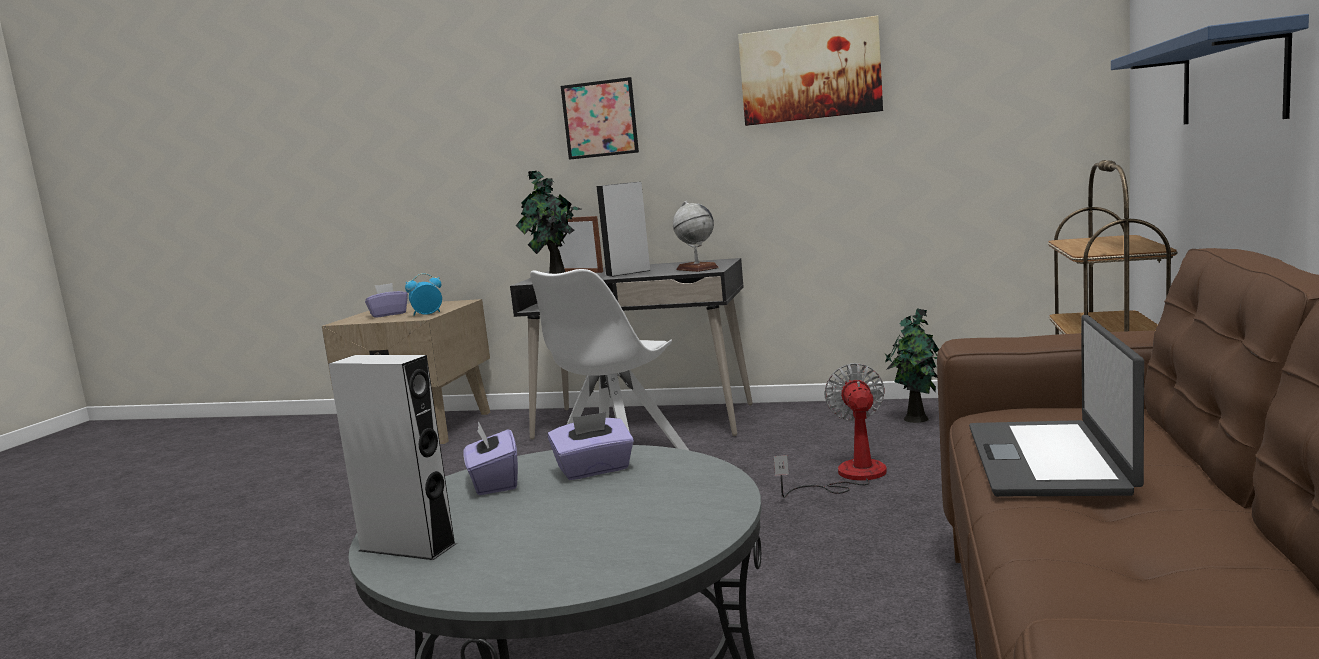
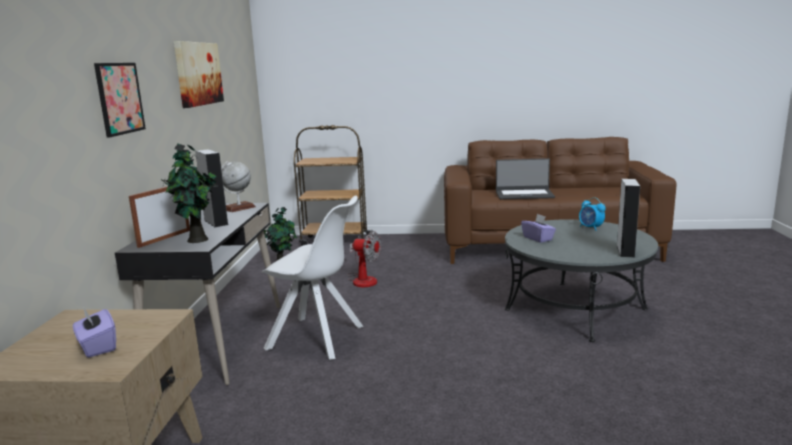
camera: 100 degrees left, 5 degrees up
alarm clock [405,273,442,316] -> alarm clock moved to [579,197,606,231]
purple tissue box [463,421,518,495] -> none
fan [774,363,887,498] -> fan turned 150 degrees counterclockwise [347,231,381,288]
blue shelf [1111,14,1309,124] -> none

